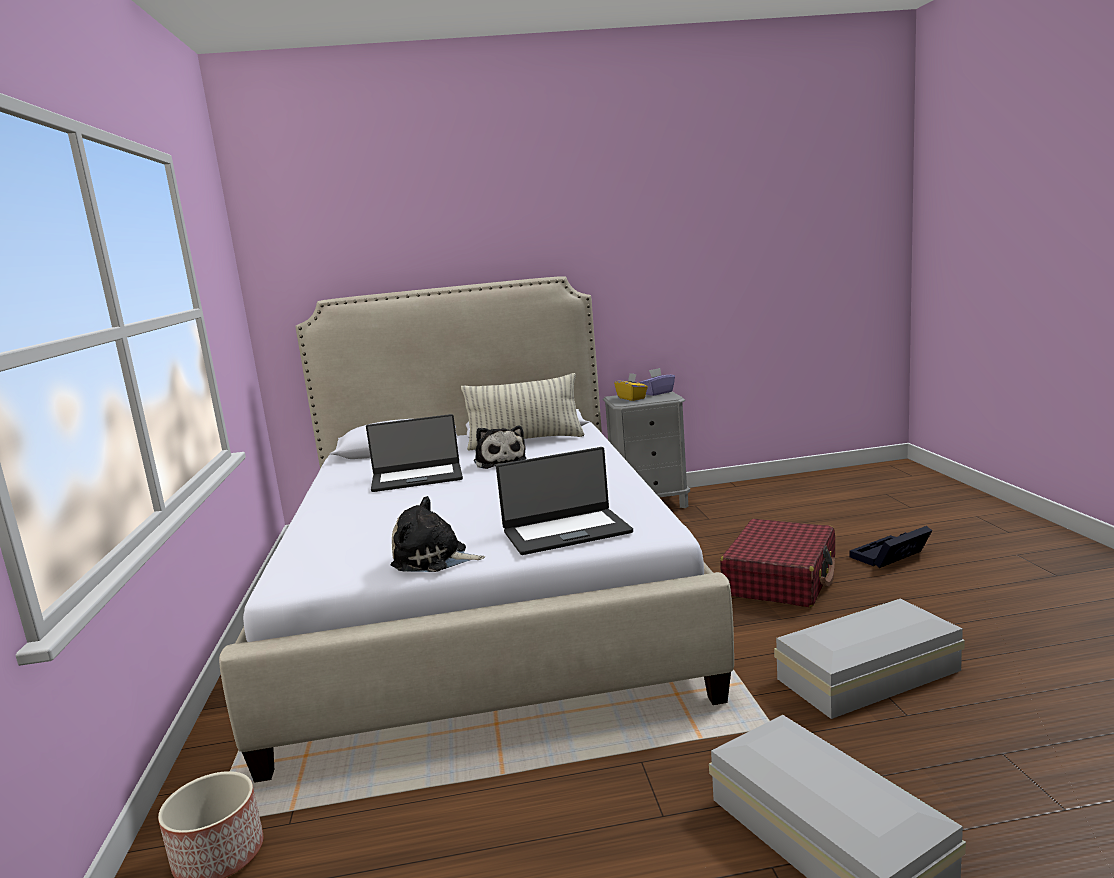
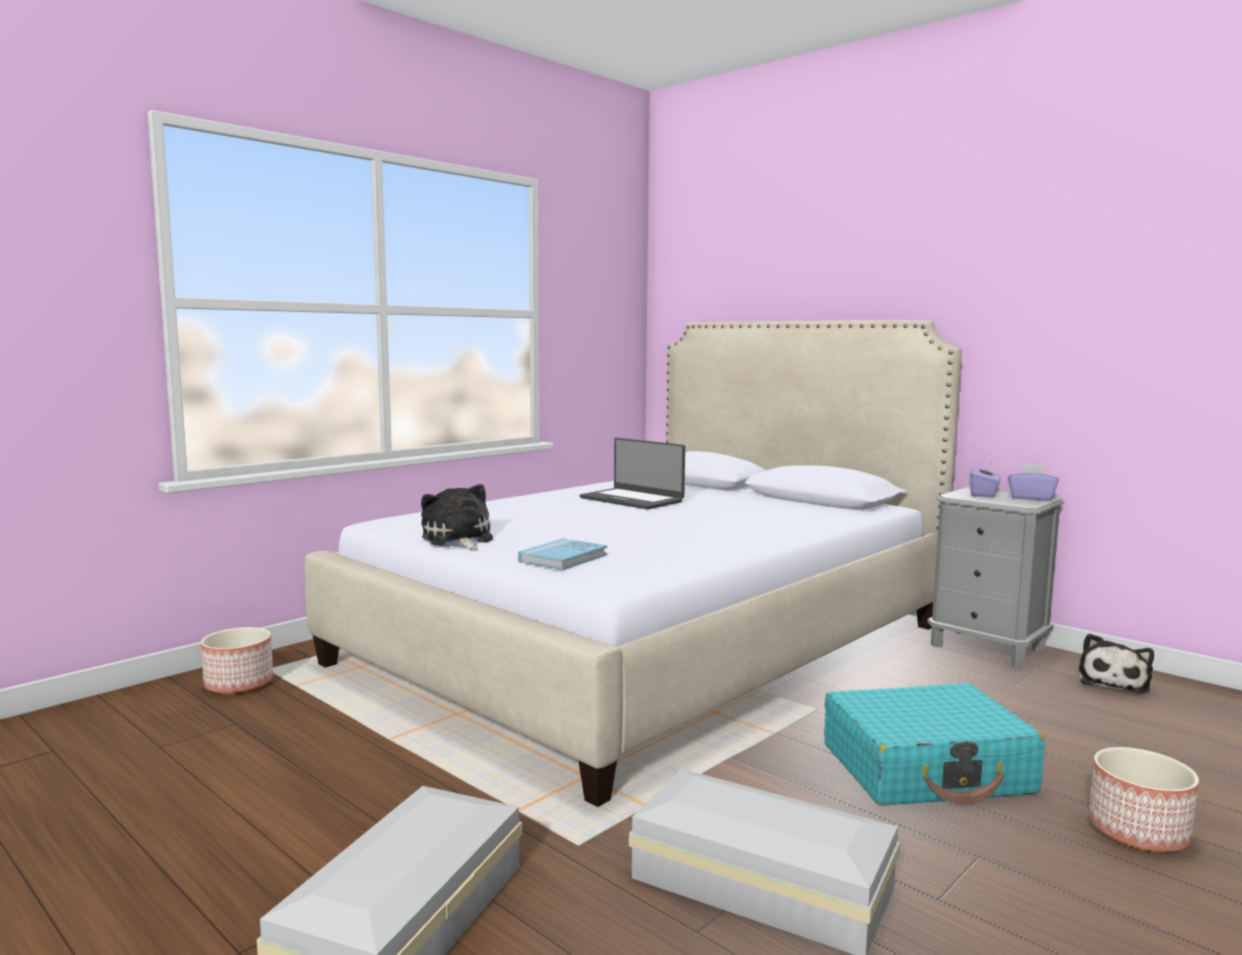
camera: 50 degrees right, 5 degrees down
pillow [461,373,585,451] -> none
plush toy [474,425,527,469] -> plush toy moved to [1078,634,1154,693]
laptop [496,447,633,555] -> blue book [518,538,607,570]
yellow tissue box [614,373,648,401] -> purple tissue box [970,462,1001,498]
red suitcase [720,519,835,607] -> turquoise suitcase [824,683,1045,806]
black storage box [850,526,932,568] -> planter [1089,747,1199,853]

